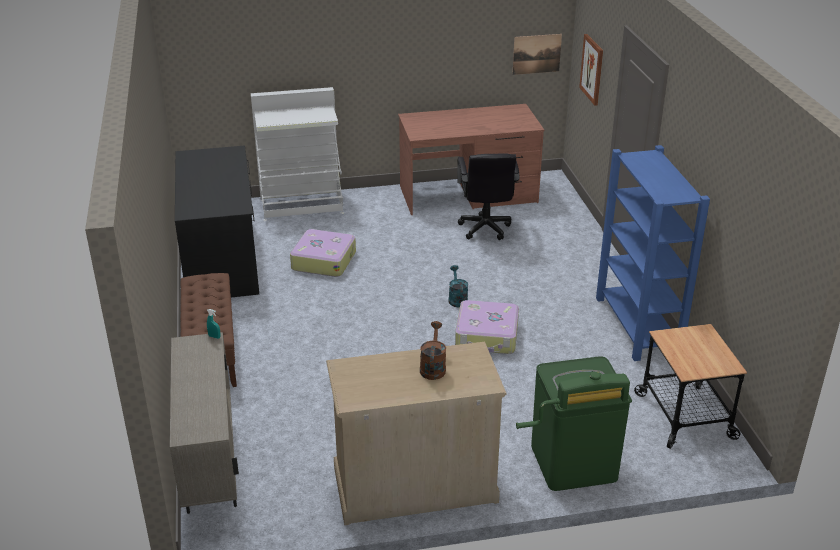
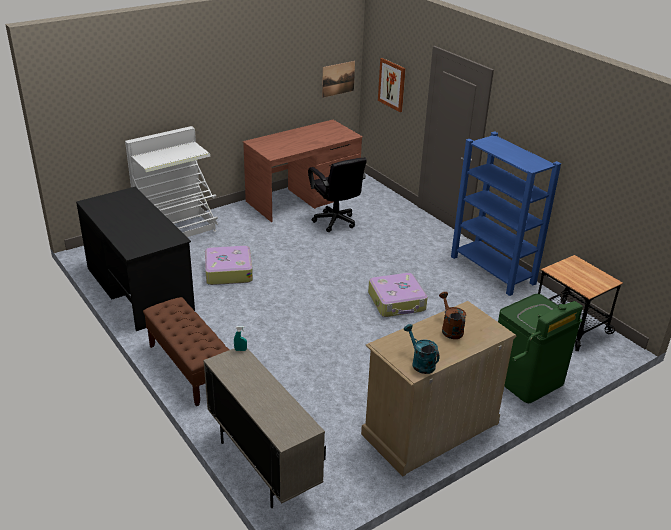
camera: 25 degrees left, 0 degrees up
turquoise watering can [448,265,468,307] -> turquoise watering can moved to [404,324,439,374]

